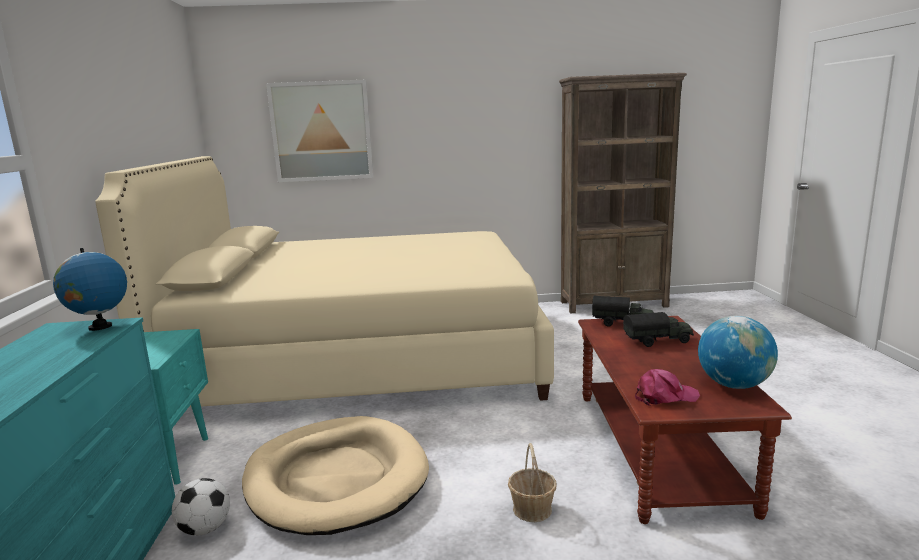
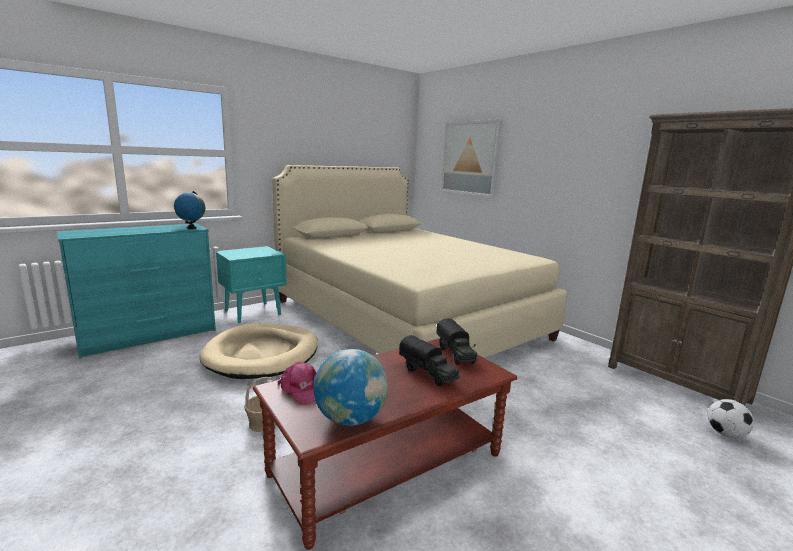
camera: 55 degrees right, 0 degrees up
football [172,478,230,536] -> football moved to [707,399,754,438]

